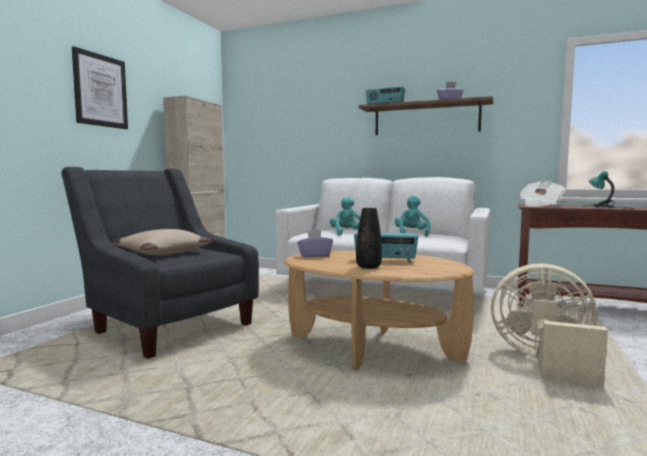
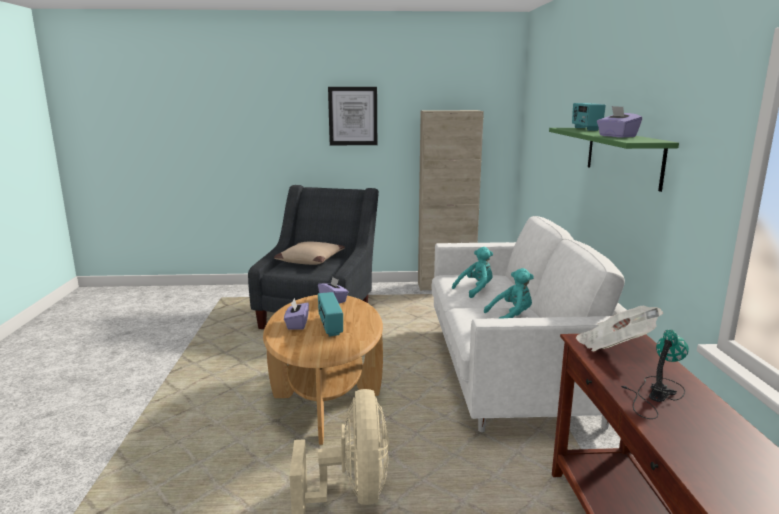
camera: 65 degrees right, 10 degrees up
black vase [356,208,382,269] -> purple tissue box [284,298,309,329]
brown shelf [359,96,493,135] -> green shelf [549,128,679,192]

